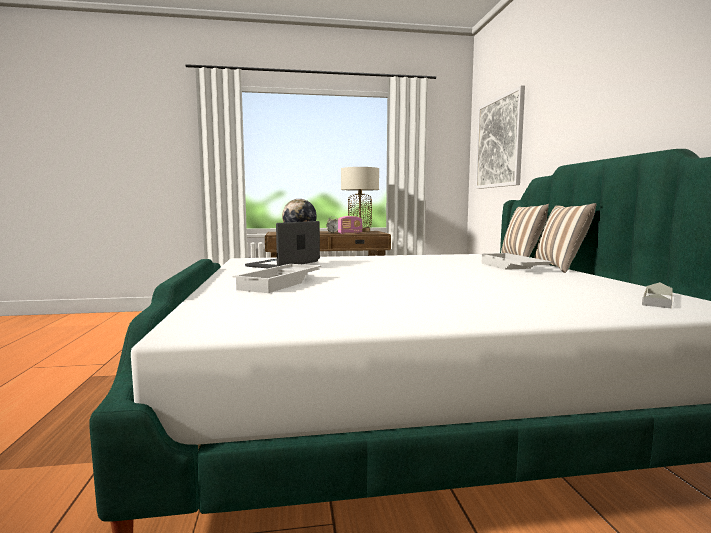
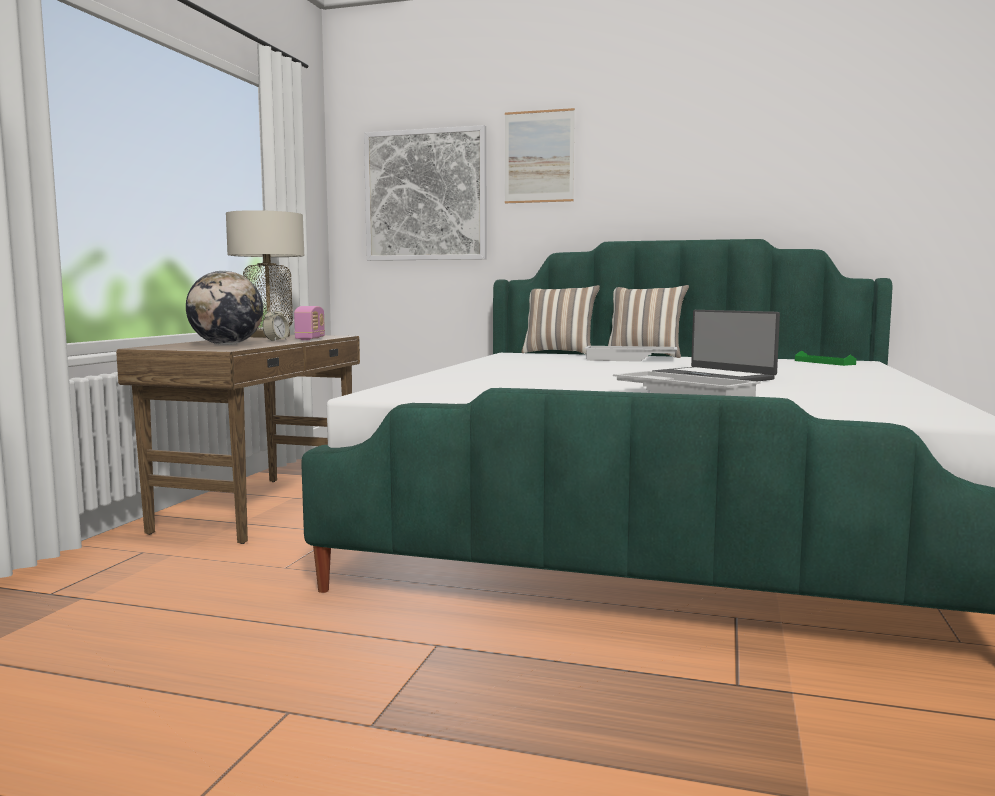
camera: 65 degrees left, 0 degrees up
laptop [245,221,320,268] -> laptop moved to [653,310,780,381]
grey tray [642,282,673,308] -> green tray [795,351,856,366]
none -> picture [505,108,575,203]

